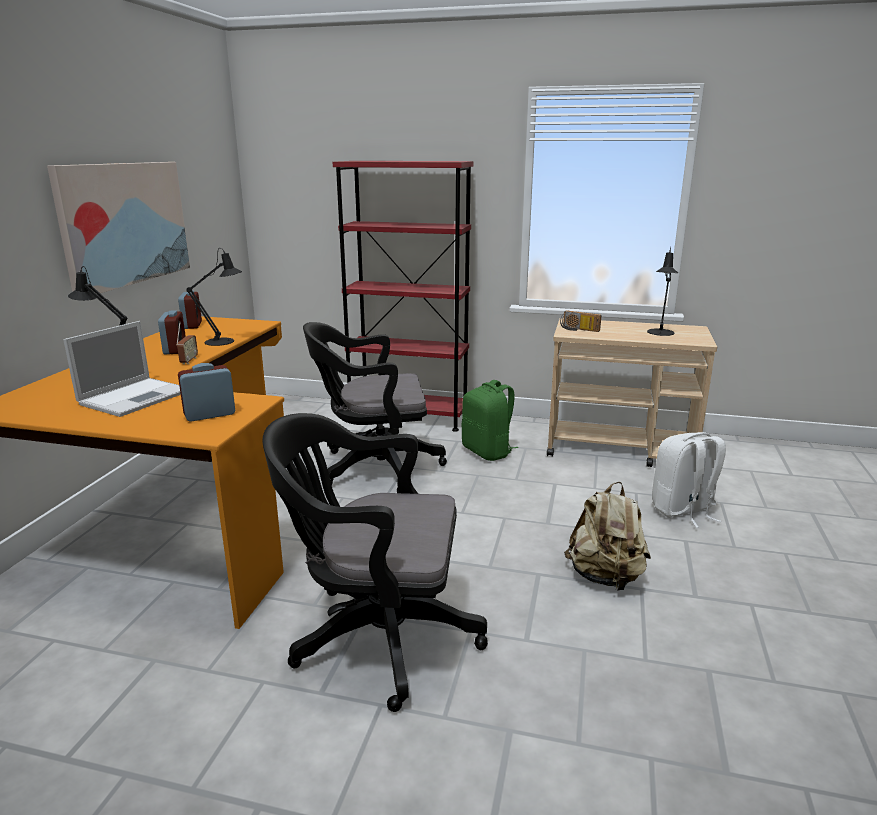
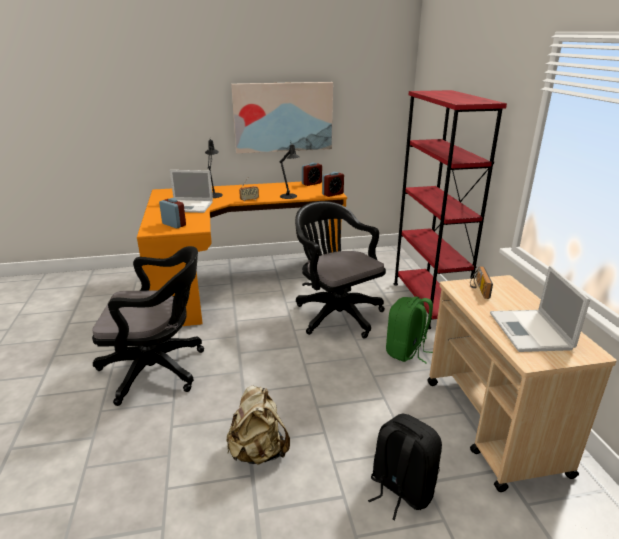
camera: 65 degrees right, 5 degrees up
alarm clock [158,310,186,354] -> alarm clock moved to [322,172,344,197]
black office chair [262,413,488,712] -> black office chair turned 105 degrees clockwise [92,246,204,406]
black table lamp [647,247,678,336] -> laptop [490,266,590,352]
white backpack [652,432,726,528] -> black backpack [368,414,442,520]

